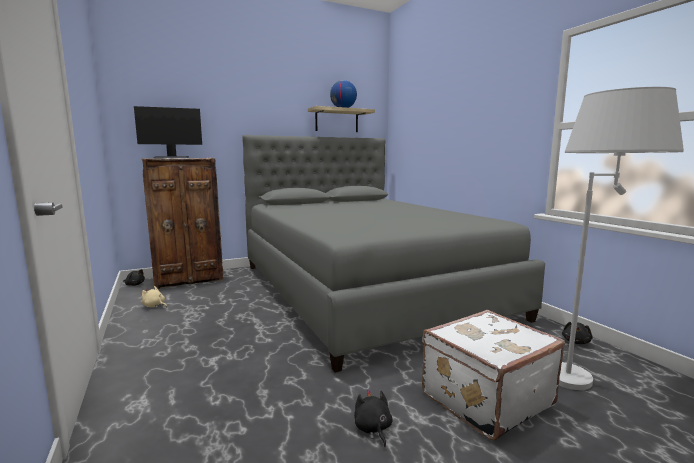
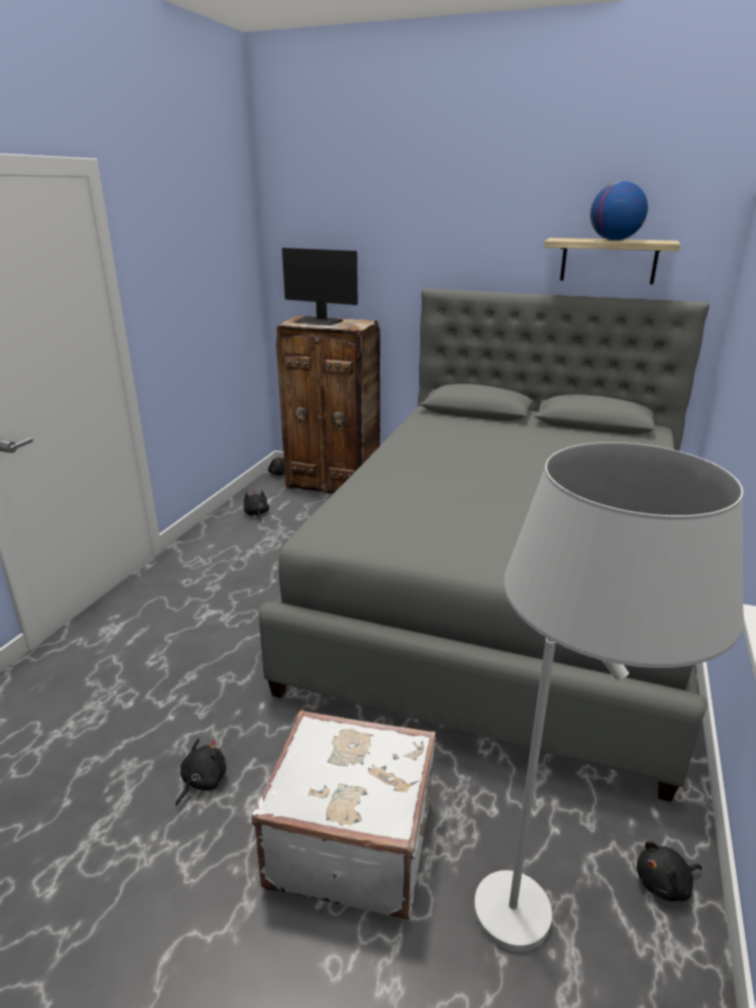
camera: 45 degrees right, 15 degrees up
beige plush toy [142,286,167,308] -> black plush toy [244,490,269,520]

